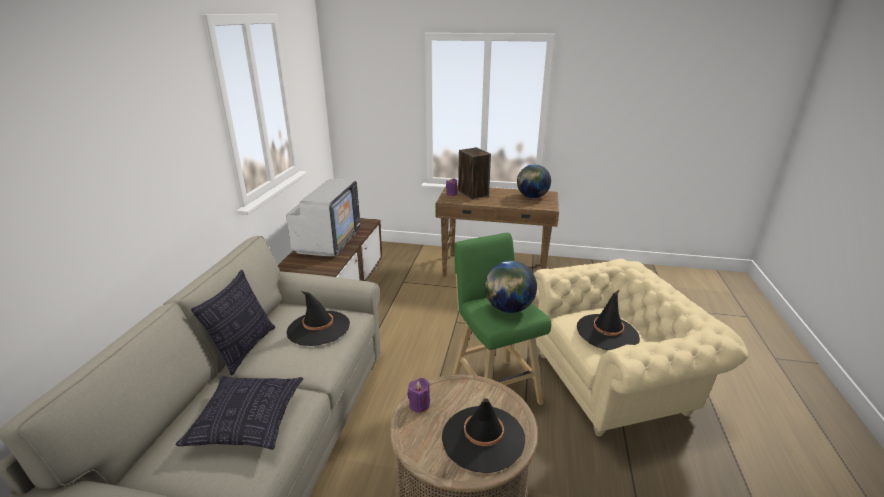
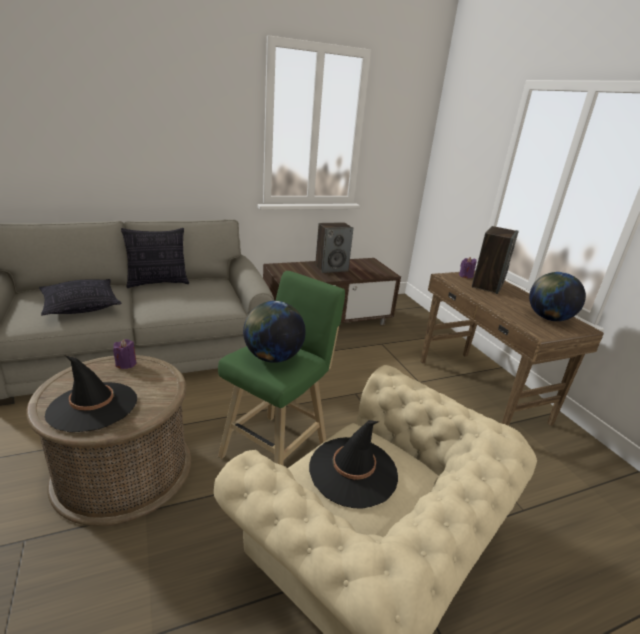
camera: 55 degrees right, 0 degrees up
television [286,179,361,256] -> speaker [315,222,353,273]
black hat [286,291,350,346] -> none

